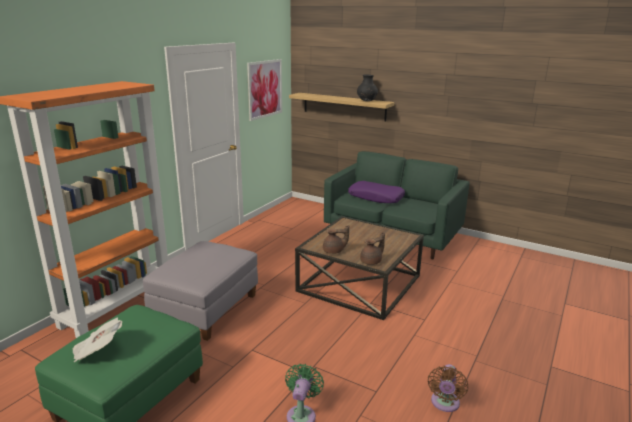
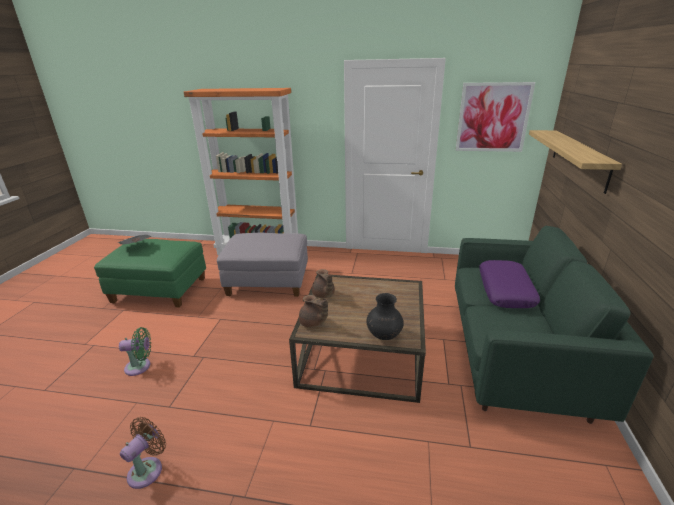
camera: 70 degrees right, 5 degrees up
black vase [357,74,378,101] -> black vase moved to [366,293,404,340]
brown fan [428,364,468,412] -> brown fan turned 120 degrees clockwise [120,417,166,489]

